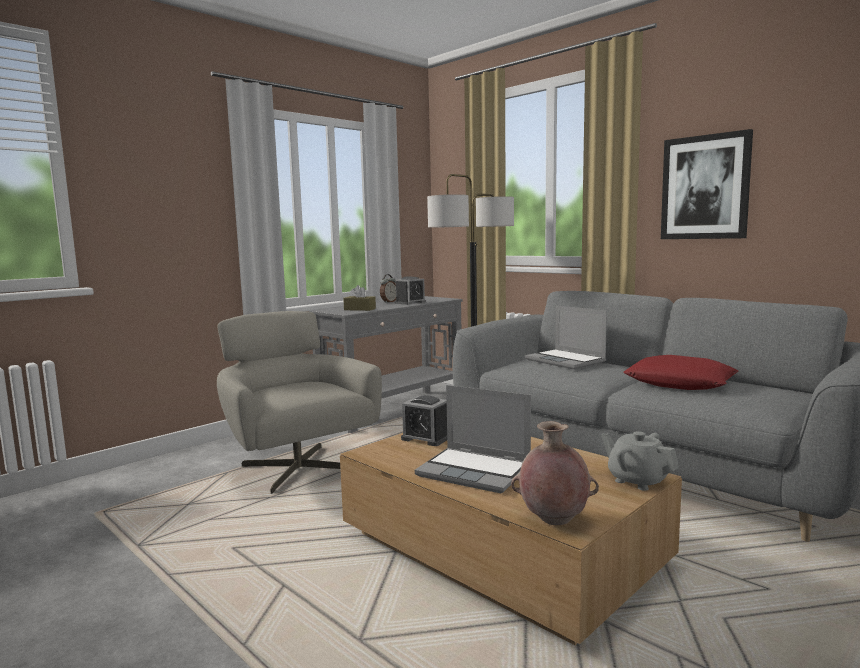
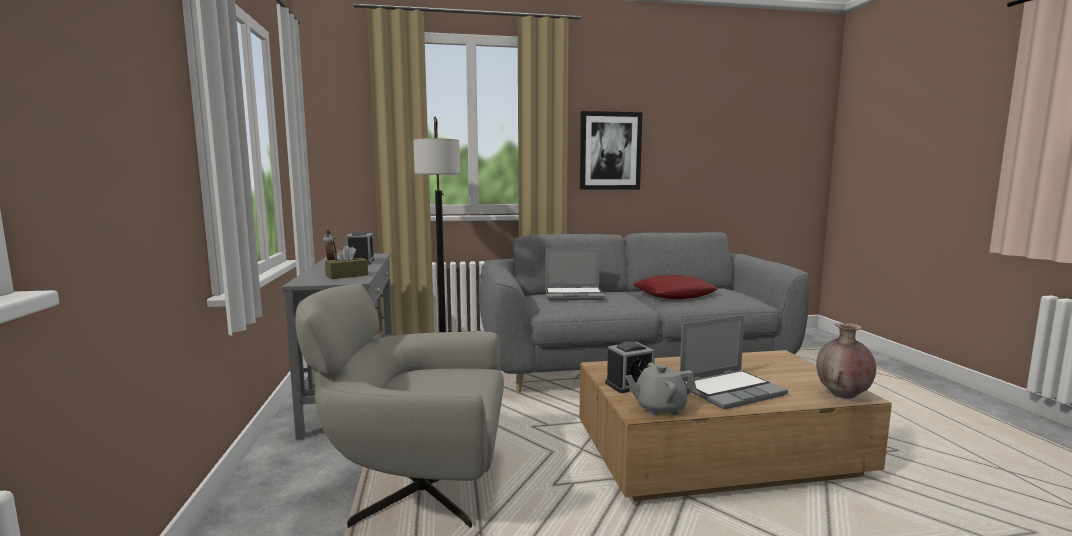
camera: 55 degrees left, 0 degrees up
grey teapot [601,431,679,491] -> grey teapot moved to [625,363,696,416]

